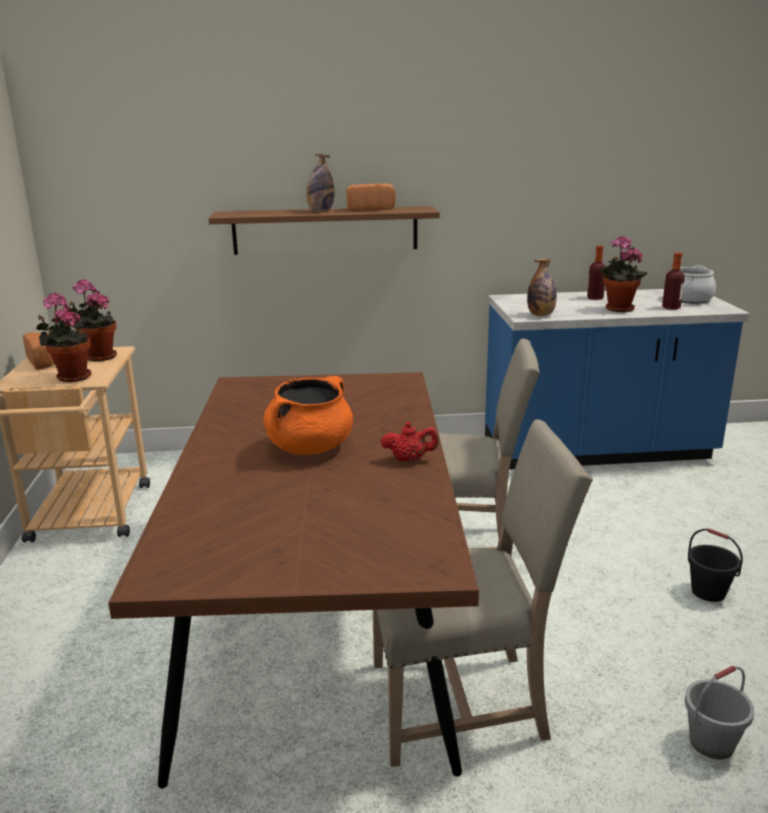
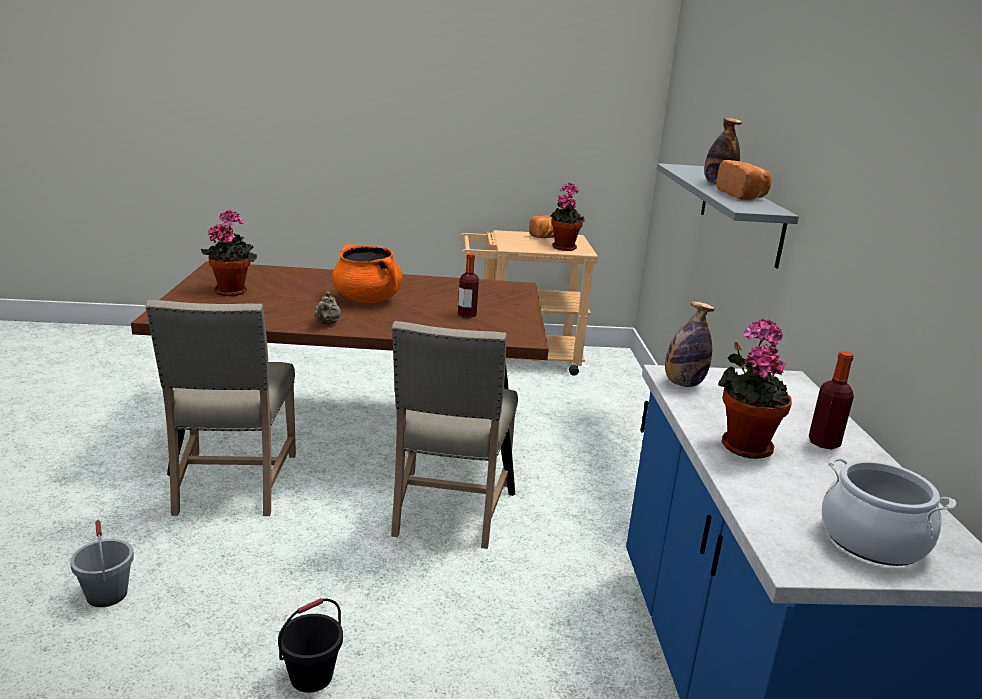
camera: 90 degrees right, 0 degrees up
potted plant [36,293,91,382] -> potted plant moved to [201,209,257,296]
brown shelf [209,206,440,255] -> grey shelf [656,163,799,268]
red teapot [381,422,439,462] -> beige teapot [314,292,341,325]
bottle [662,253,685,310] -> bottle moved to [458,253,479,318]

